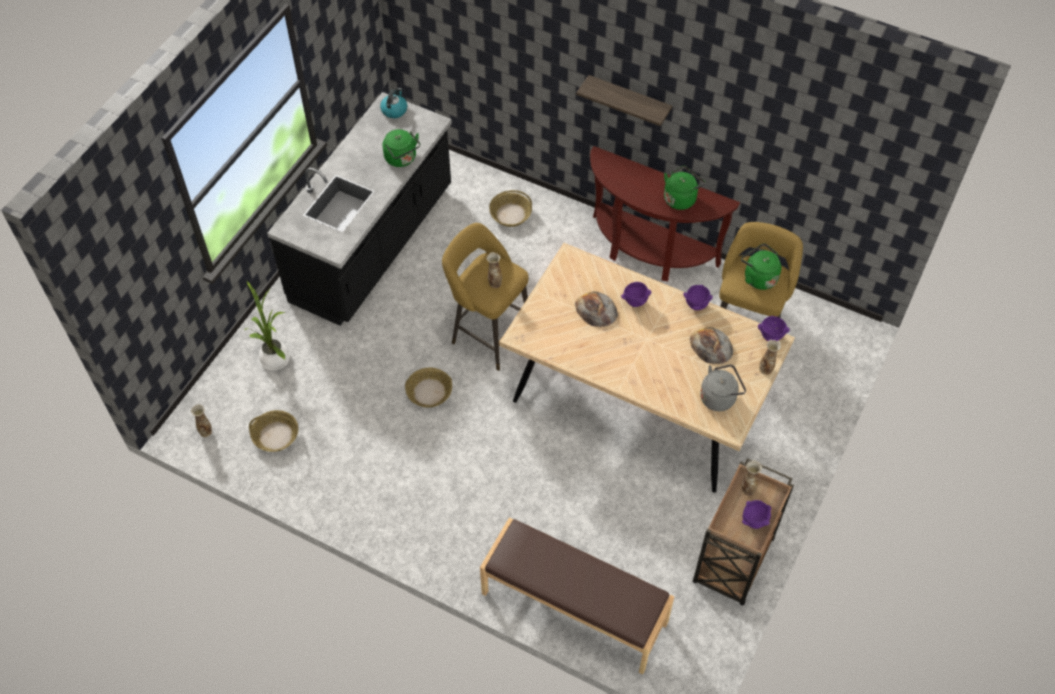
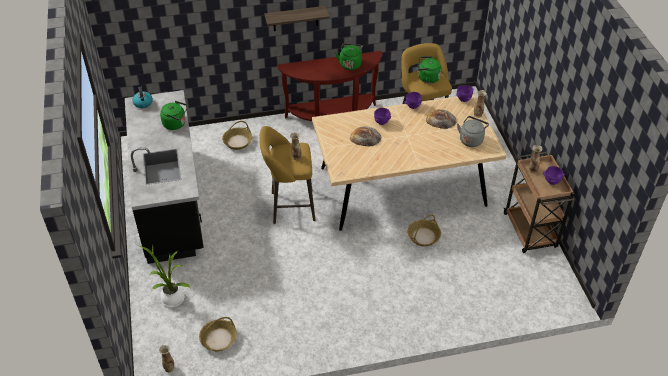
camera: 40 degrees left, 10 degrees down
basket [405,367,452,407] -> basket moved to [408,214,441,247]
brown bench [480,517,675,674] -> none

